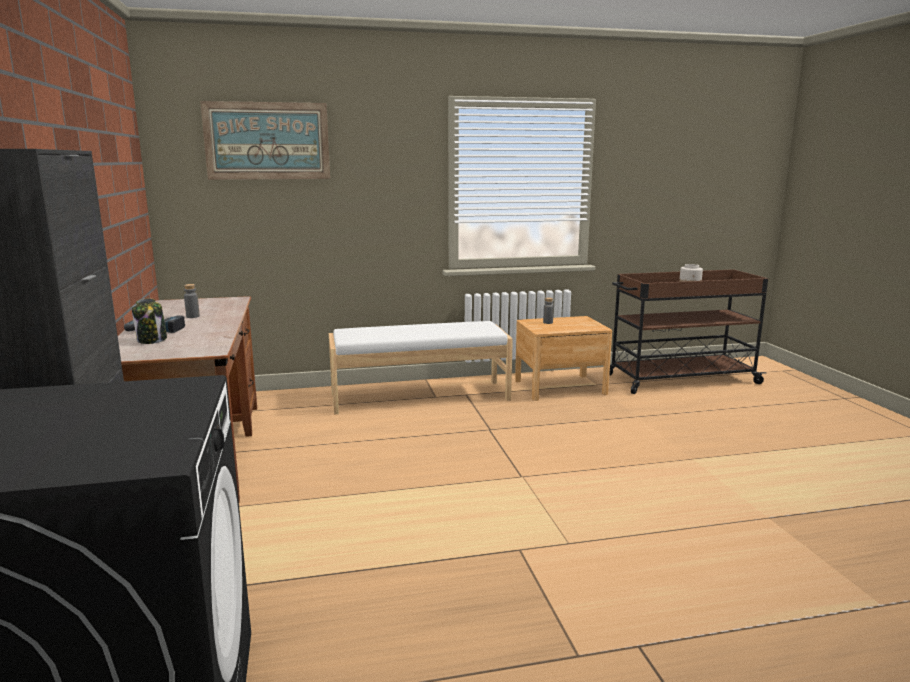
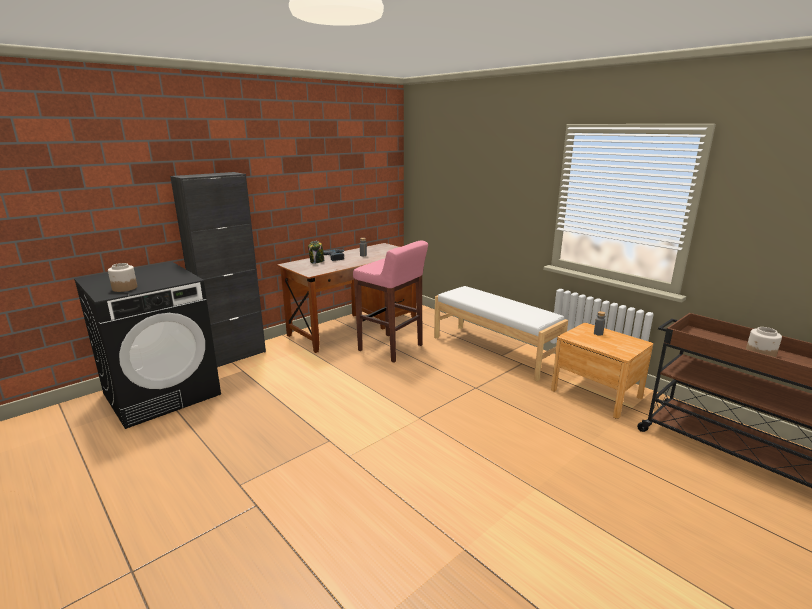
camera: 60 degrees right, 5 degrees up
picture [200,101,330,180] -> none
none -> jar [108,263,137,292]
none -> pink stool [353,240,428,363]

